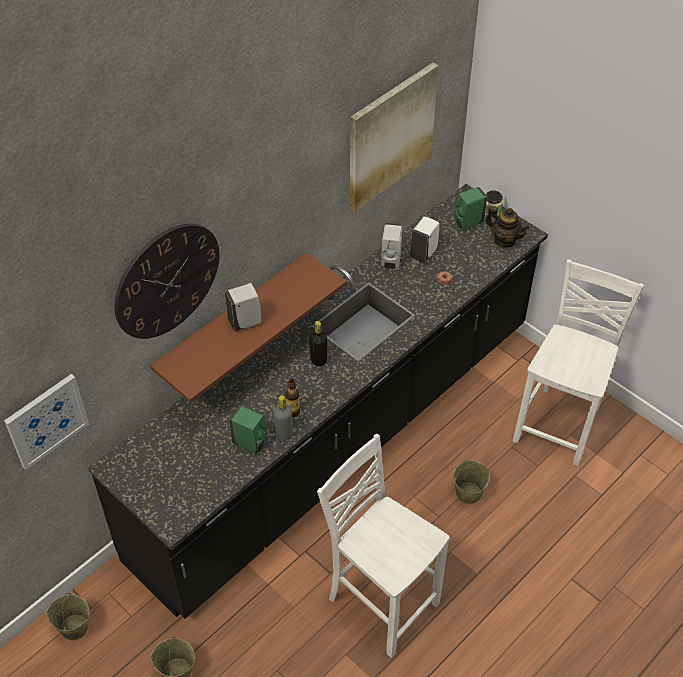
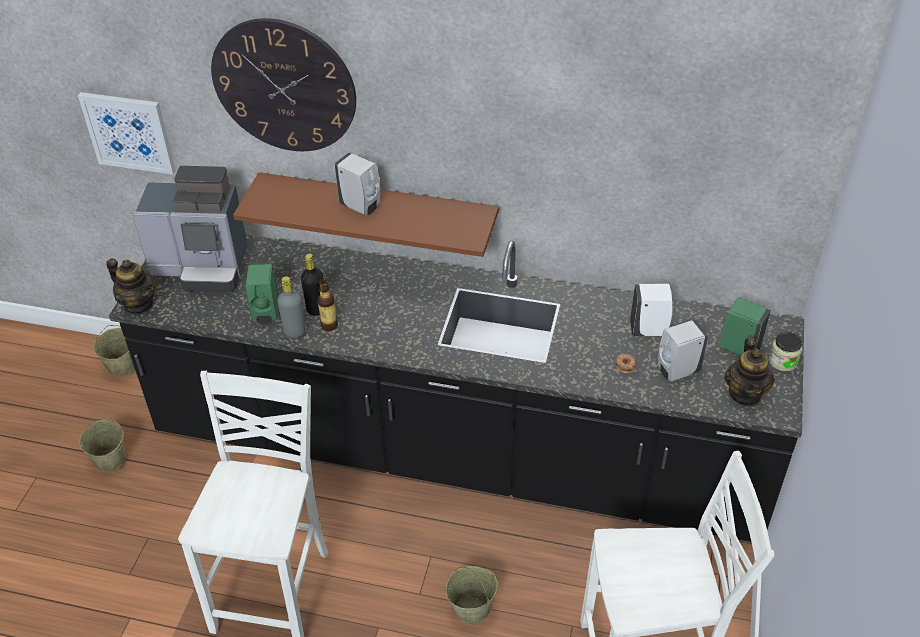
camera: 60 degrees right, 5 degrees down
black bottle [309,321,327,366] -> black bottle moved to [301,253,324,316]
picture [350,63,439,212] -> none
white soap dispenser [381,223,403,269] -> white soap dispenser moved to [658,320,708,382]
none -> teapot [106,258,155,314]
none -> coffee machine [132,166,248,293]

